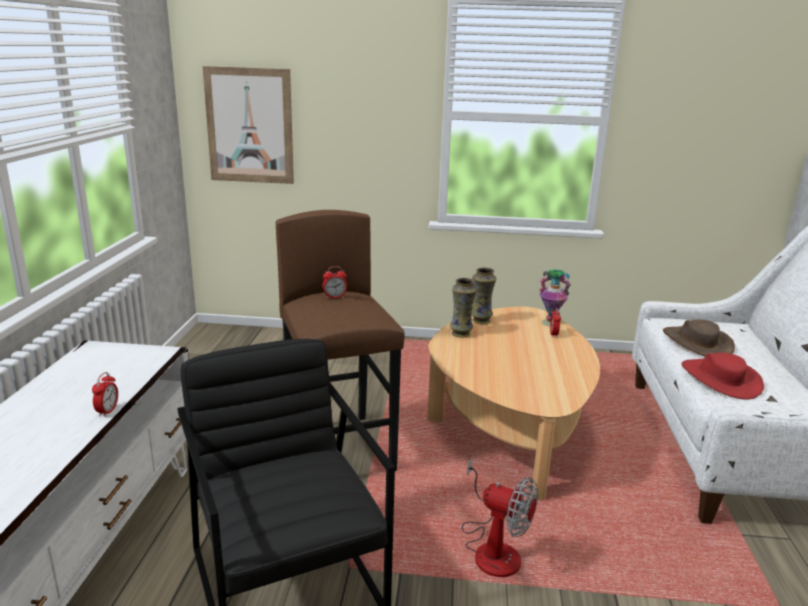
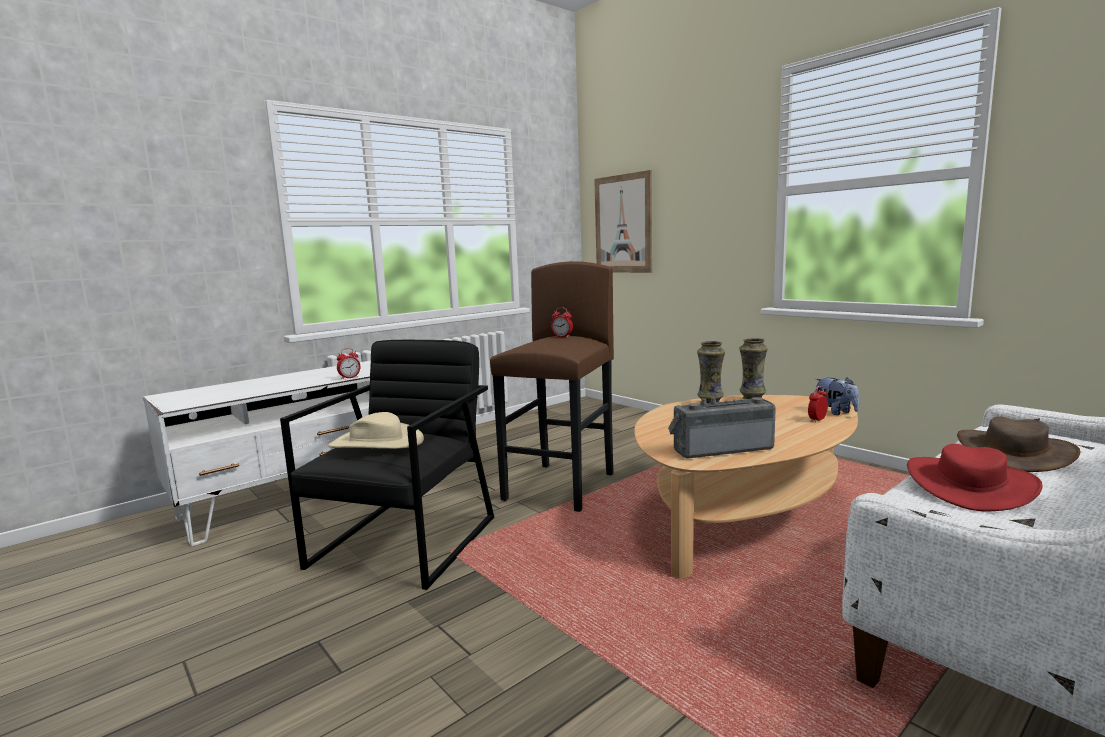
camera: 45 degrees right, 10 degrees down
fan [462,458,538,577] -> none
vase [539,269,571,326] -> plush toy [816,377,859,415]
none -> beige hat [328,412,424,449]
none -> radio [668,397,776,459]

